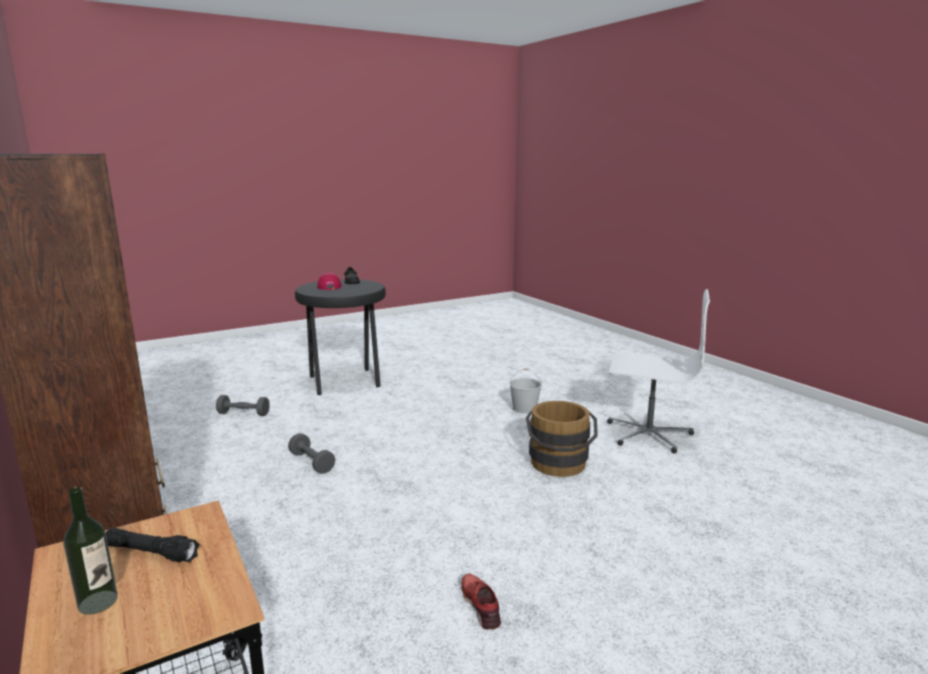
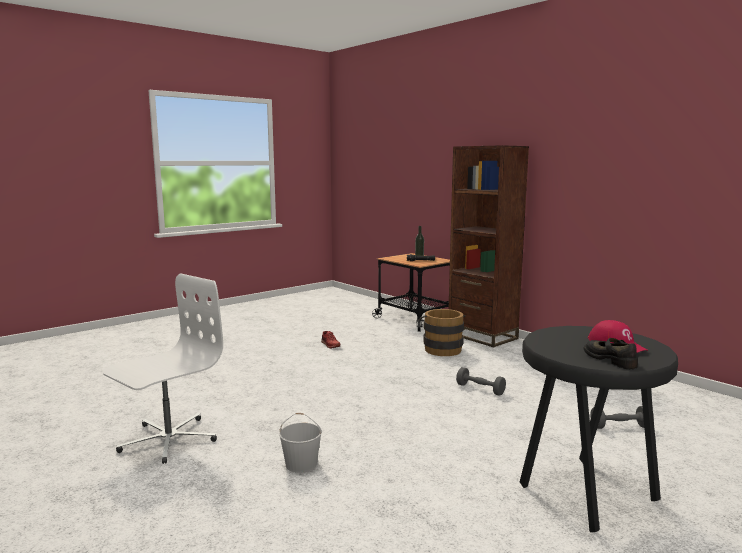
camera: 170 degrees right, 5 degrees down
brown bucket [526,401,598,477] -> brown bucket moved to [419,309,466,356]
white office chair [607,289,710,454] -> white office chair turned 120 degrees clockwise [103,274,223,464]

